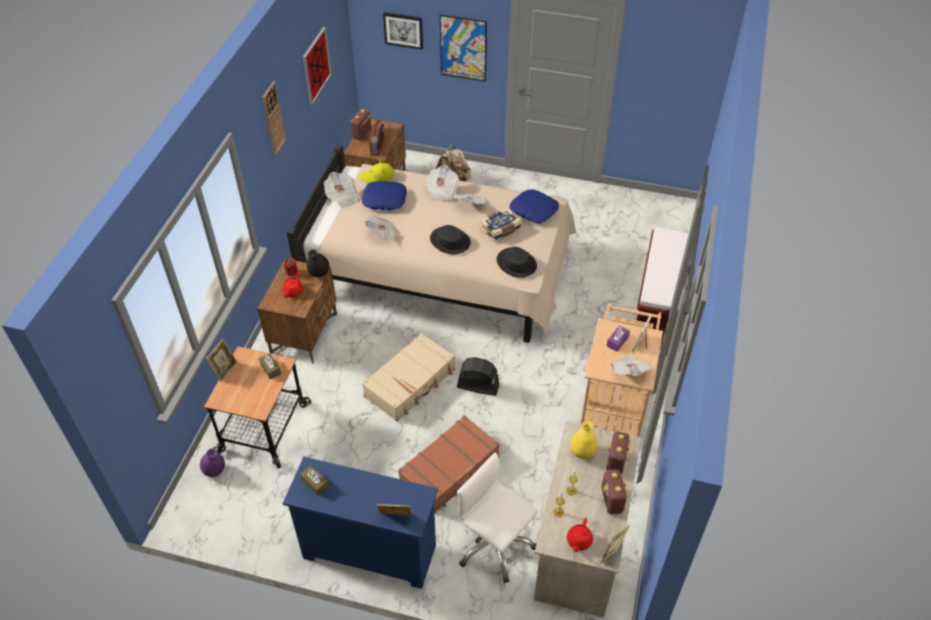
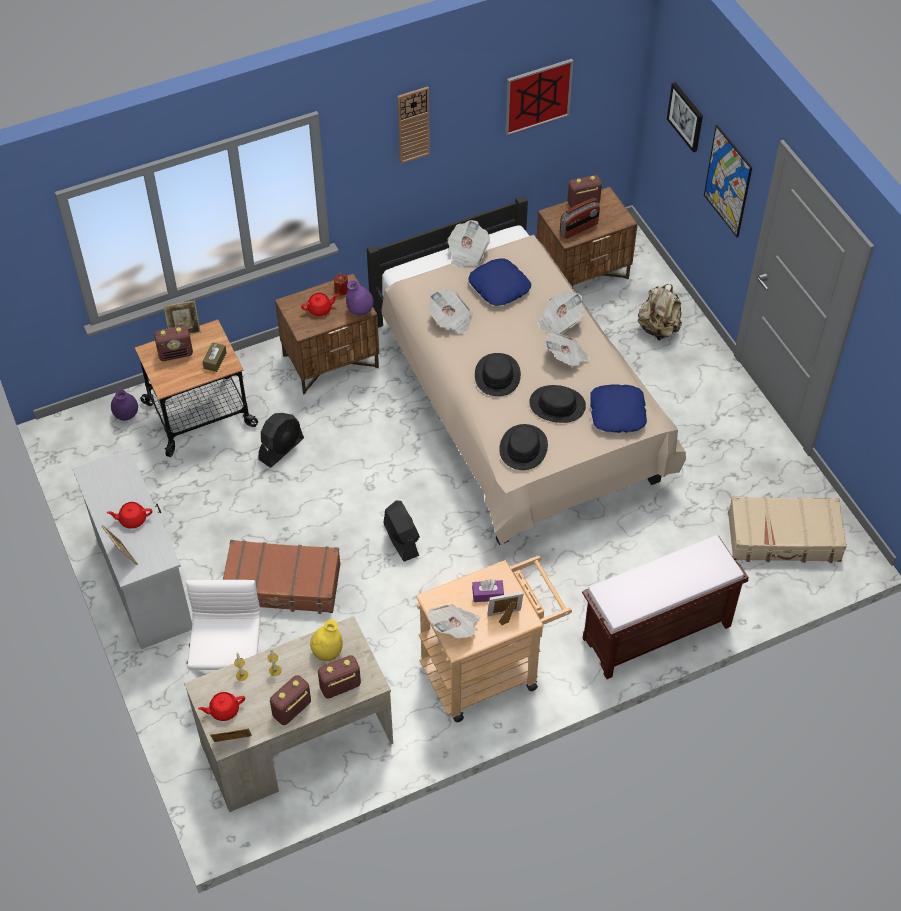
camera: 50 degrees right, 5 degrees up
blue dresser [283,457,438,589] -> white dresser [72,448,192,649]
brown tissue box [300,465,329,496] -> none
black vase [307,249,329,277] -> purple vase [346,280,374,316]
yellow hat [359,160,395,184] -> none
beige suitcase [362,333,455,421] -> beige suitcase moved to [728,496,847,563]
book [480,207,522,242] -> black hat [529,385,586,423]
none -> red teapot [107,502,152,528]
none -> radio [154,326,193,361]
none -> black fan [259,413,304,468]

